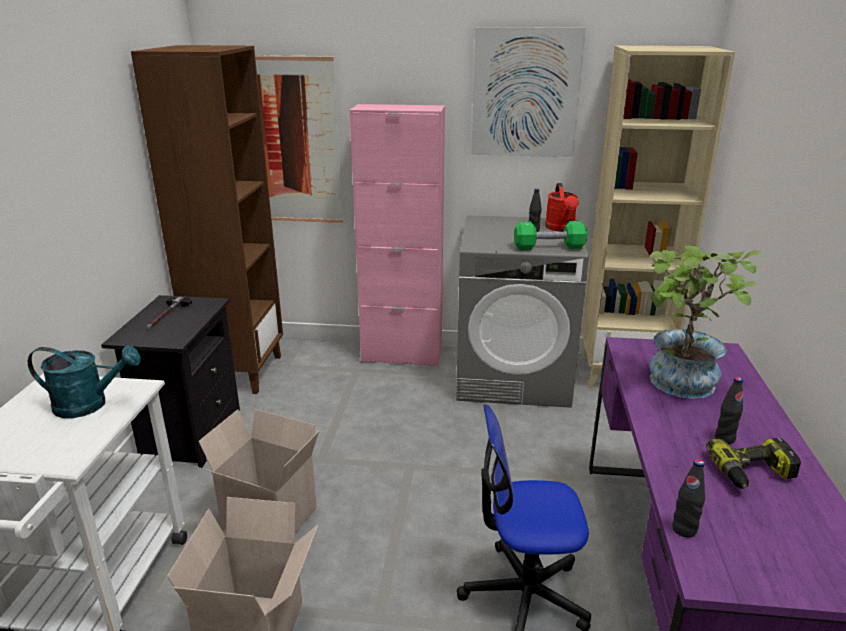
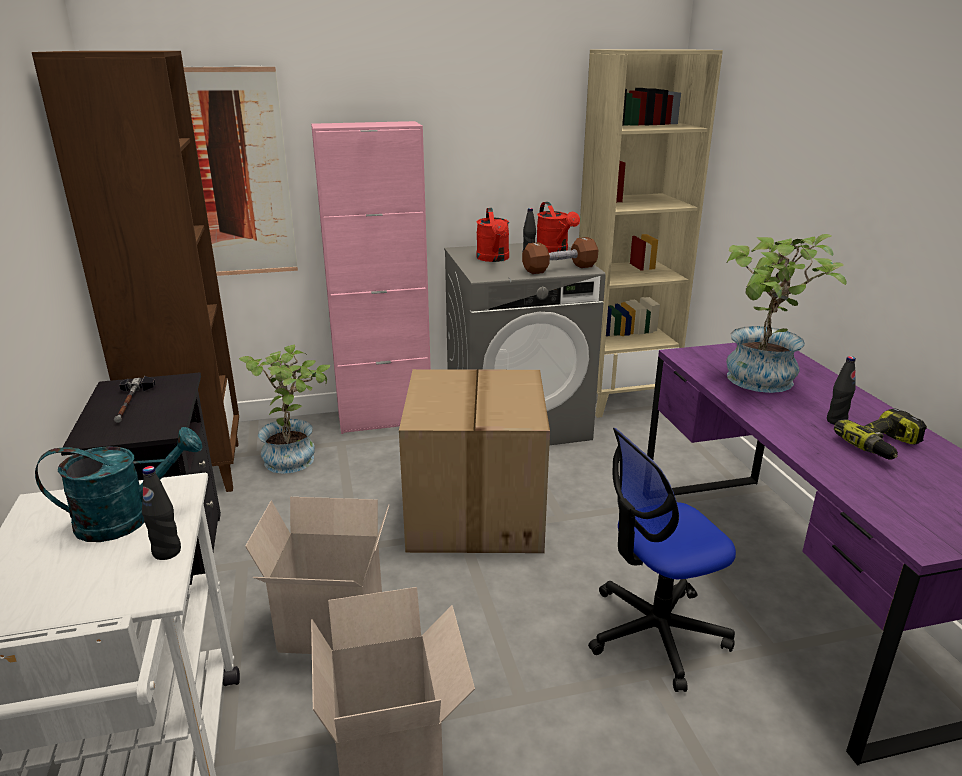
camera: 20 degrees left, 0 degrees up
picture [471,27,586,157] -> none
green dumbbell [514,221,587,250] -> brown dumbbell [522,237,598,274]
black bottle [672,459,705,538] -> black bottle moved to [142,466,181,560]
none -> potted plant [239,345,330,474]
none -> cardboard box [399,369,550,553]
none -> red watering can [476,208,509,262]

